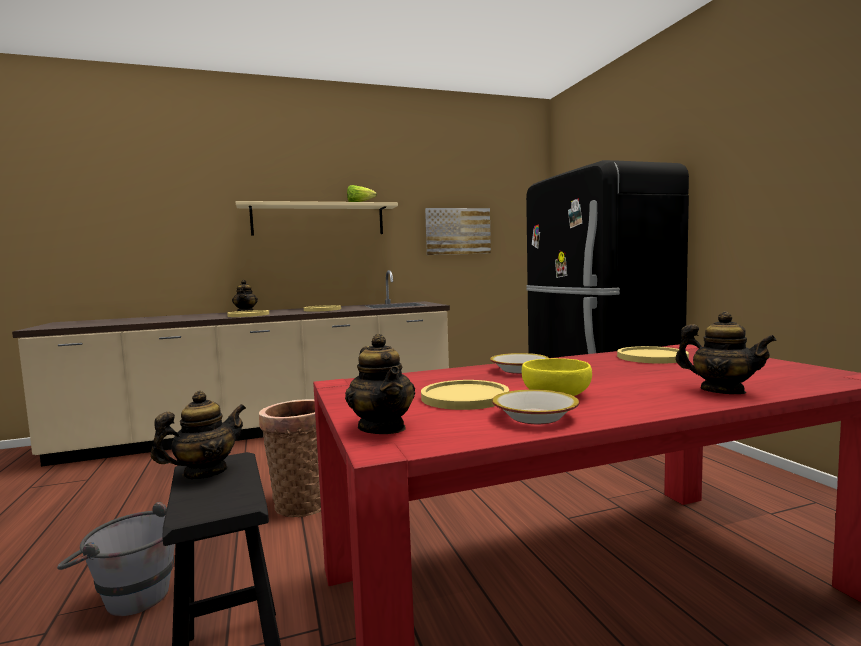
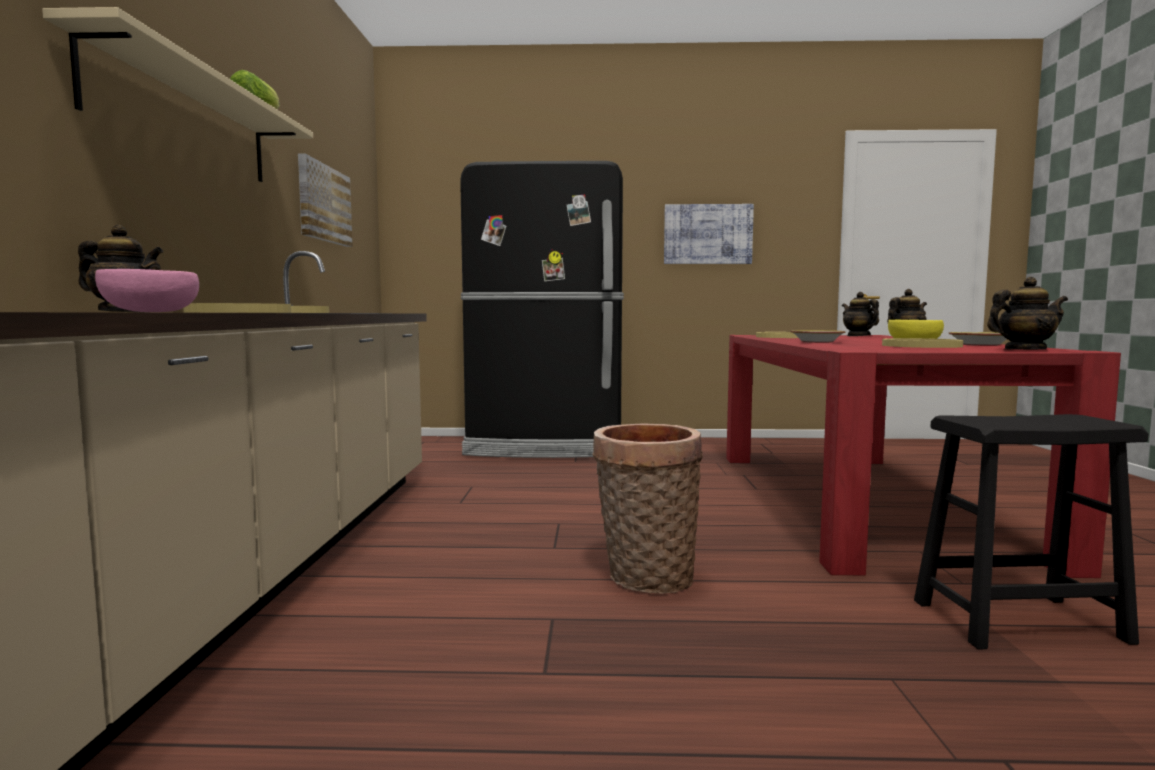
camera: 70 degrees left, 0 degrees up
grey bucket [57,502,175,616] -> none
teapot [151,391,246,479] -> teapot moved to [842,292,879,336]
none -> pink bowl [95,269,199,312]
none -> picture [664,204,754,264]

